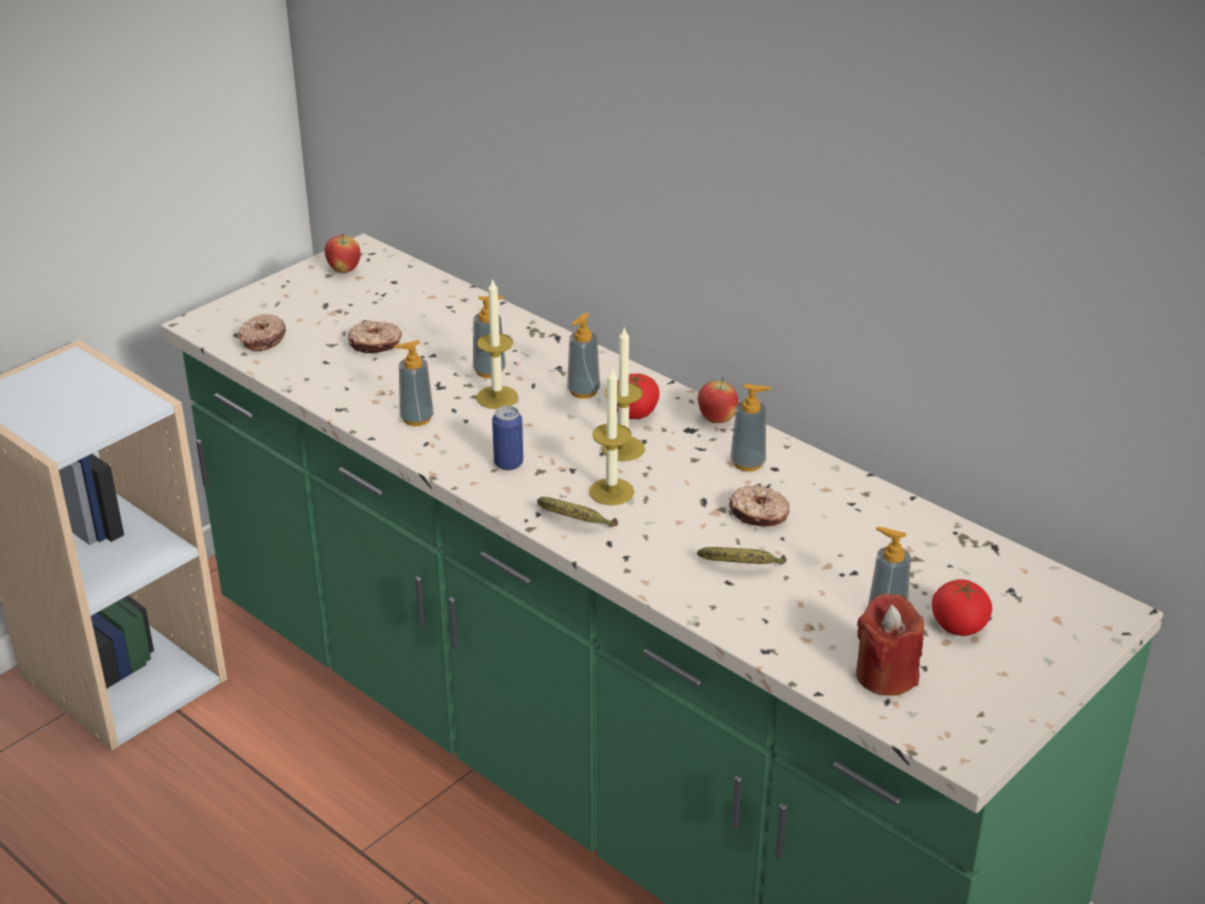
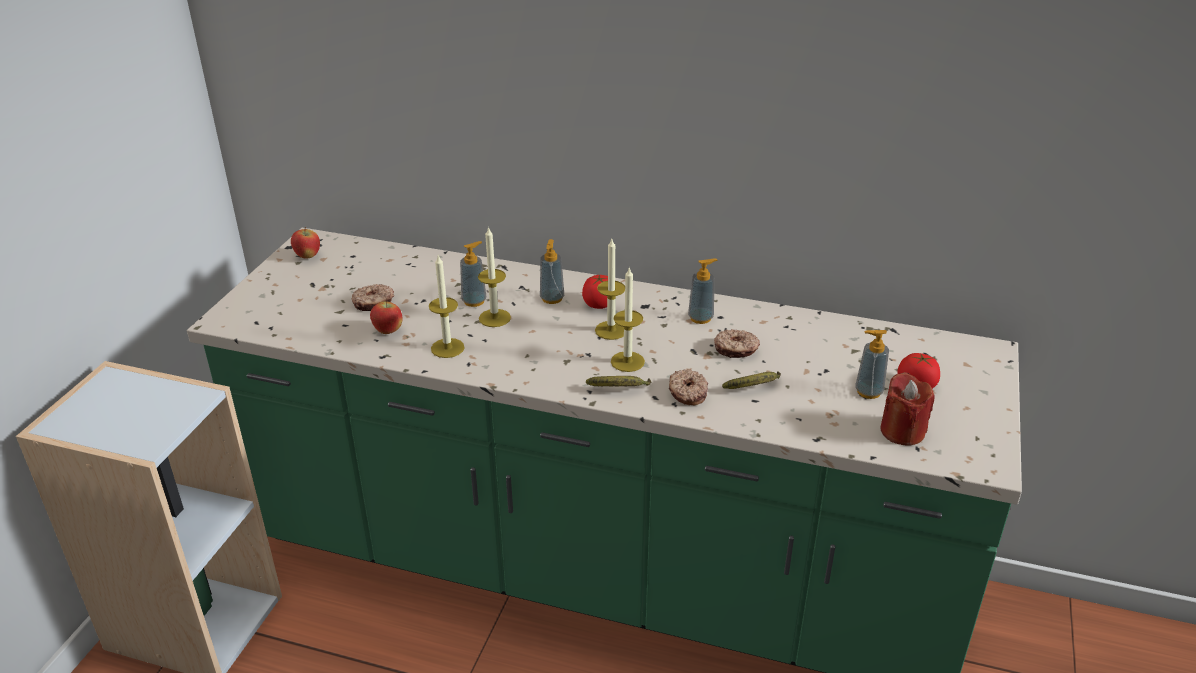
camera: 25 degrees left, 0 degrees up
donut [238,314,286,351] -> donut moved to [669,369,708,405]
soap dispenser [394,340,434,426] -> candle [429,255,464,358]
can [492,406,523,470] -> none
apple [698,378,738,423] -> apple moved to [370,301,403,334]

